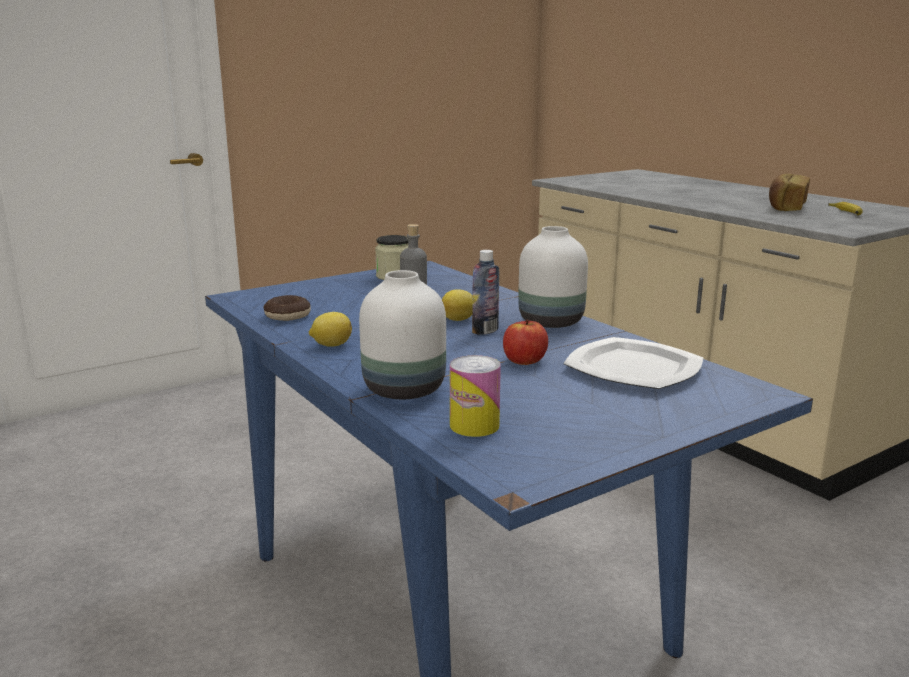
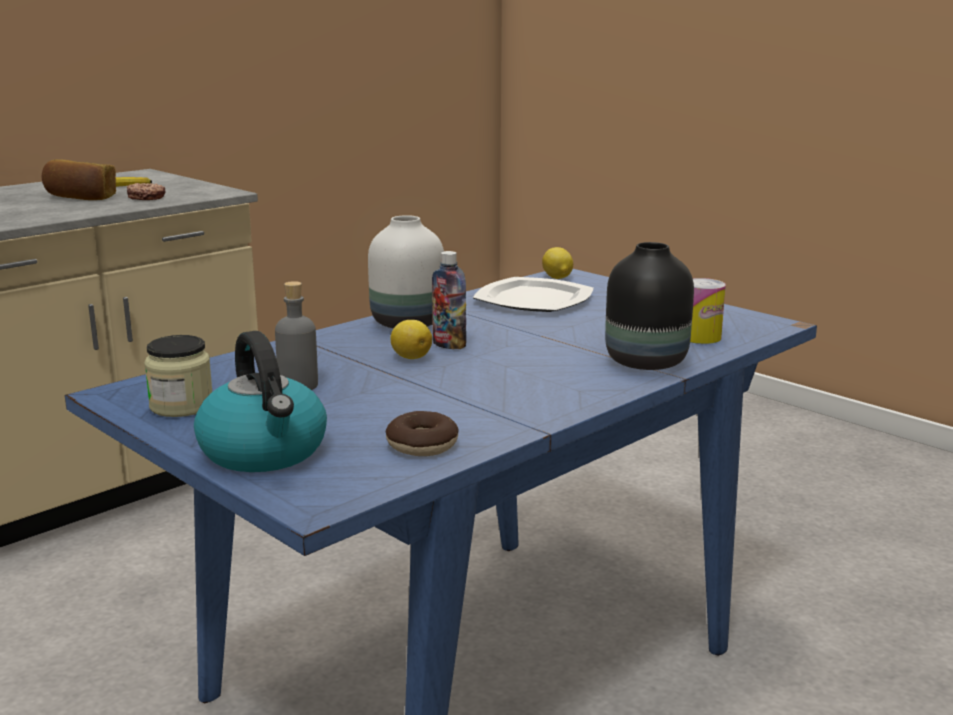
camera: 100 degrees left, 0 degrees up
lemon [309,312,352,347] -> lemon moved to [542,247,573,279]
white vase [359,270,446,399] -> black vase [605,242,694,370]
apple [503,320,548,365] -> none
none -> donut [127,183,166,200]
none -> kettle [194,331,327,472]

